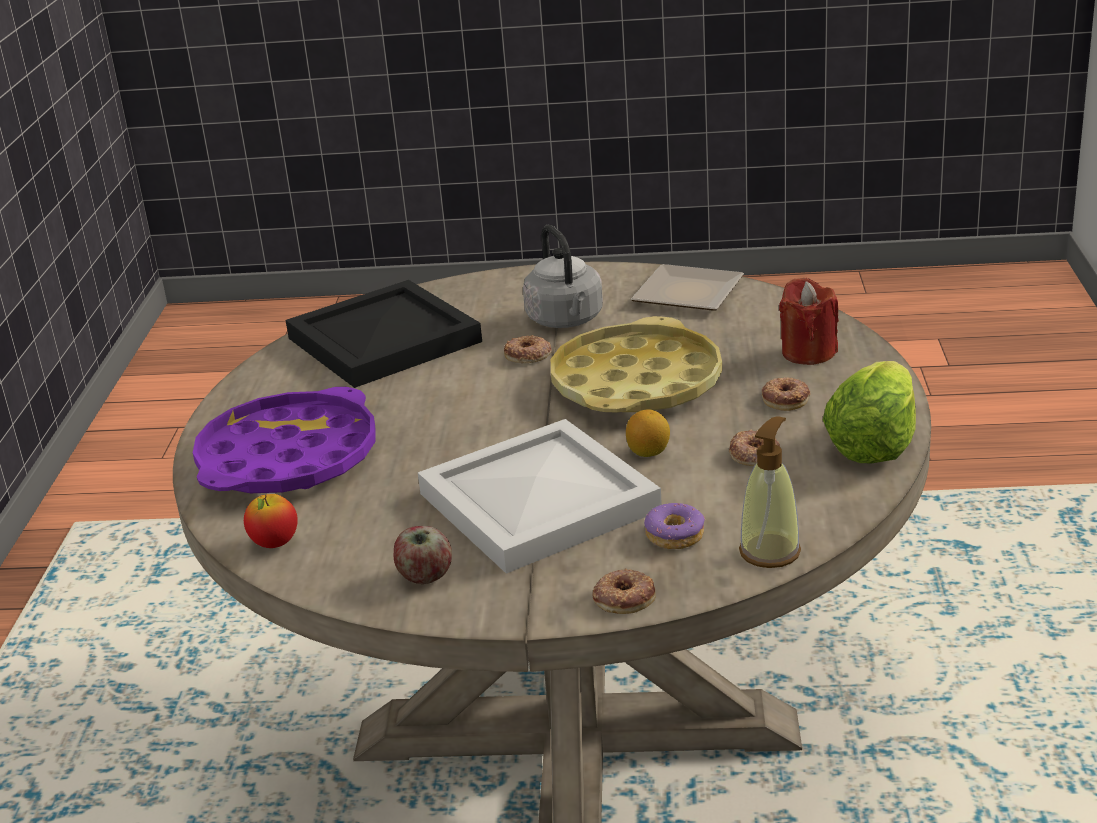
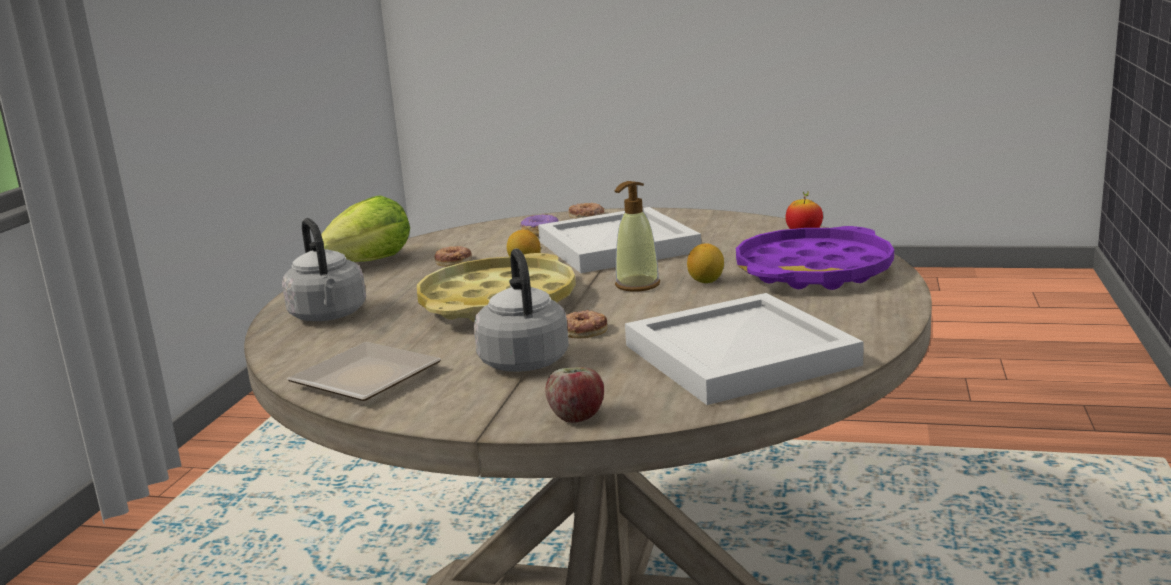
camera: 170 degrees left, 10 degrees down
black tray [286,280,482,388] -> white tray [625,293,864,405]
apple [394,526,452,584] -> apple moved to [545,367,604,423]
soap dispenser [739,417,801,568] -> soap dispenser moved to [615,181,660,292]
donut [762,377,811,411] -> none
red candle [779,278,839,365] -> grey kettle [282,218,366,321]
none -> lemon [687,243,724,283]

